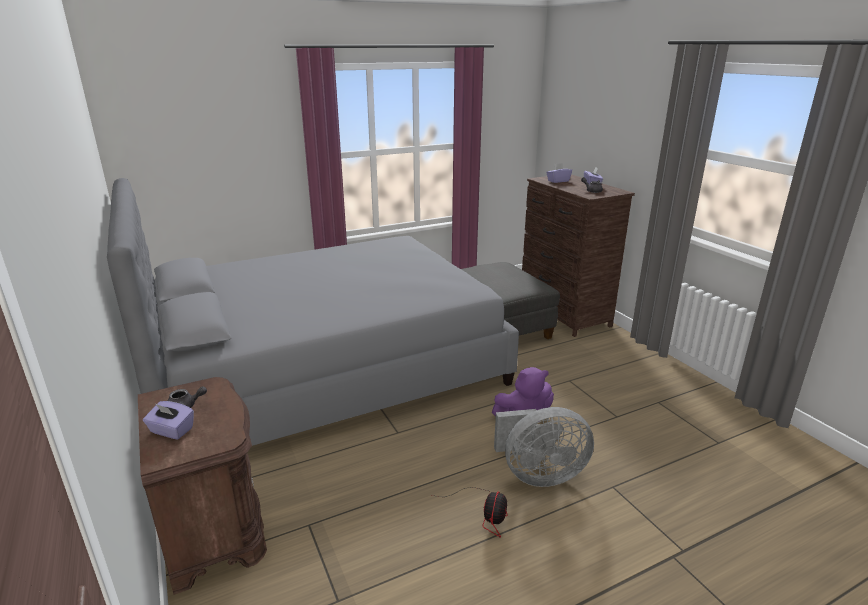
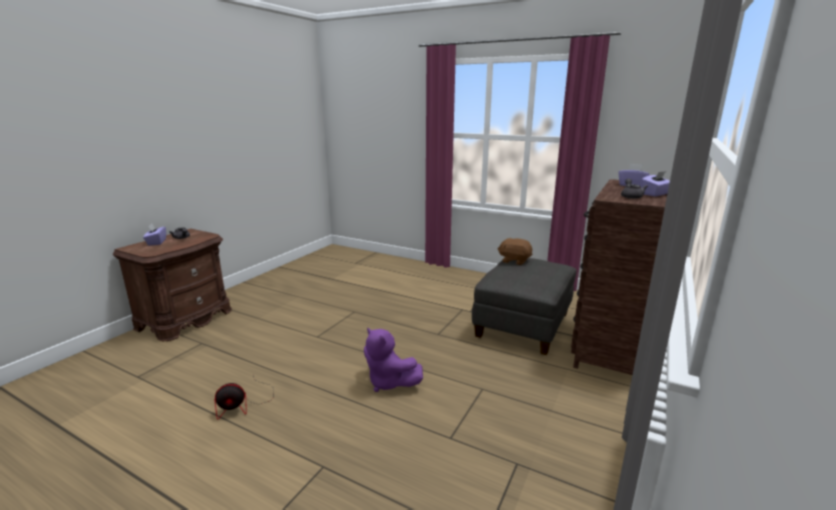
camera: 55 degrees right, 5 degrees down
grey bed [107,178,519,446] -> none
grey fan [494,407,594,487] -> none
none -> brown plush toy [497,238,532,265]

